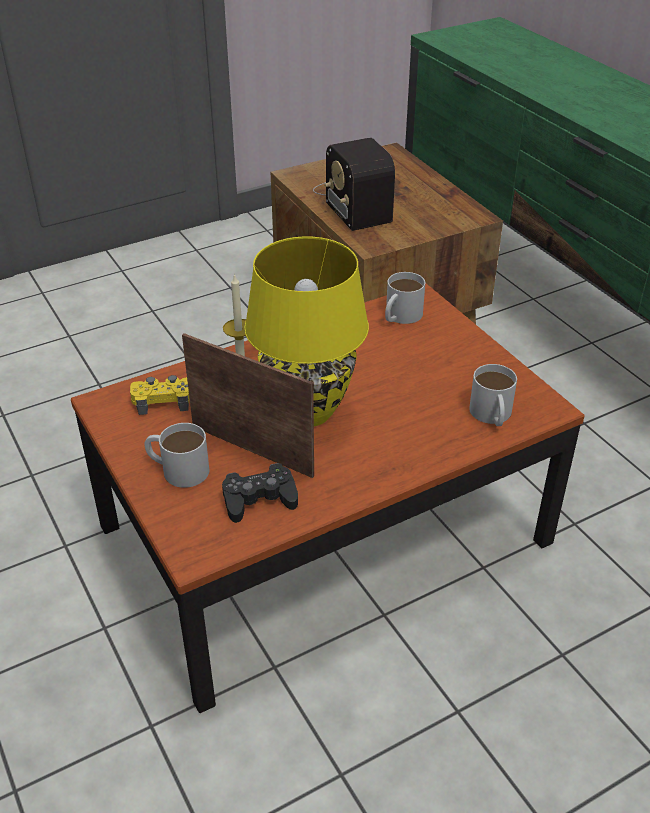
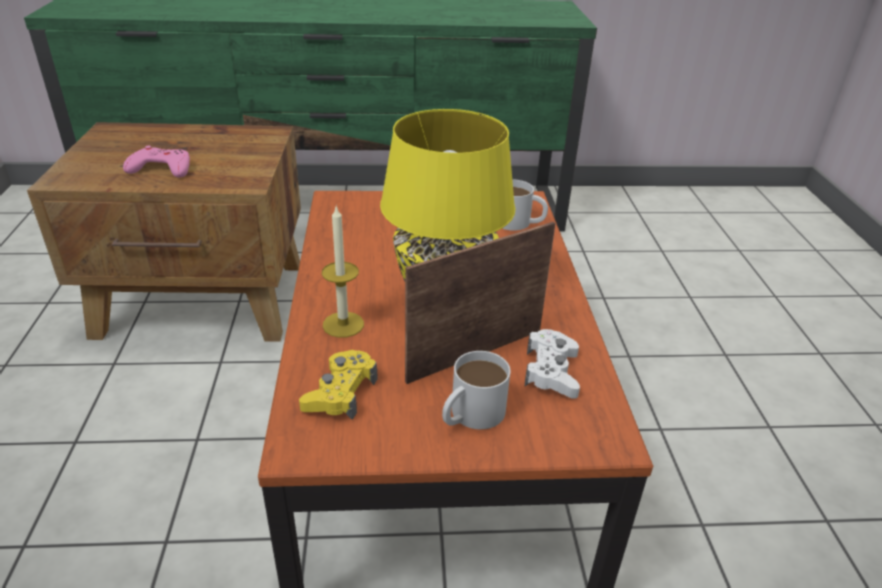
camera: 65 degrees left, 5 degrees down
black game controller [222,463,298,523] -> white game controller [525,329,580,399]
radio [313,138,395,231] -> pink game controller [123,146,190,177]
white mug [385,272,425,324] -> none

